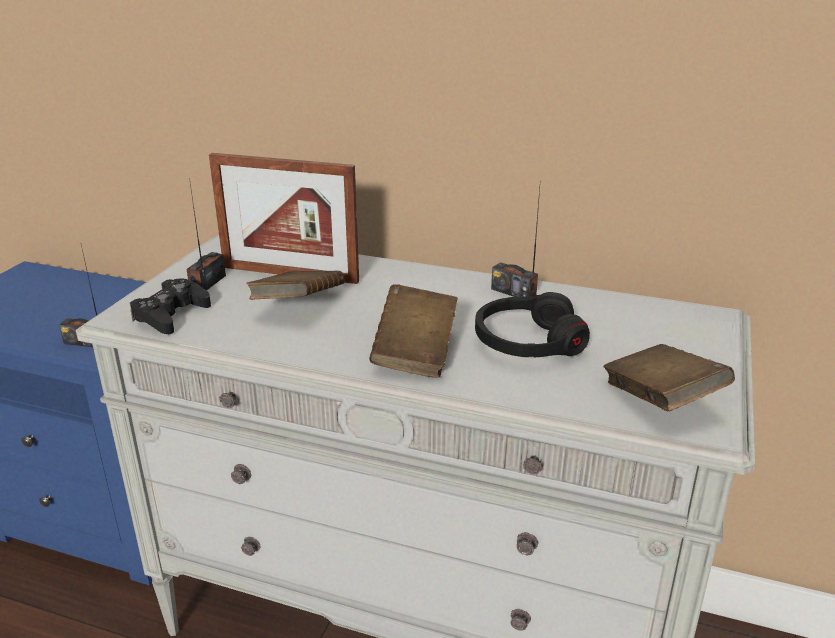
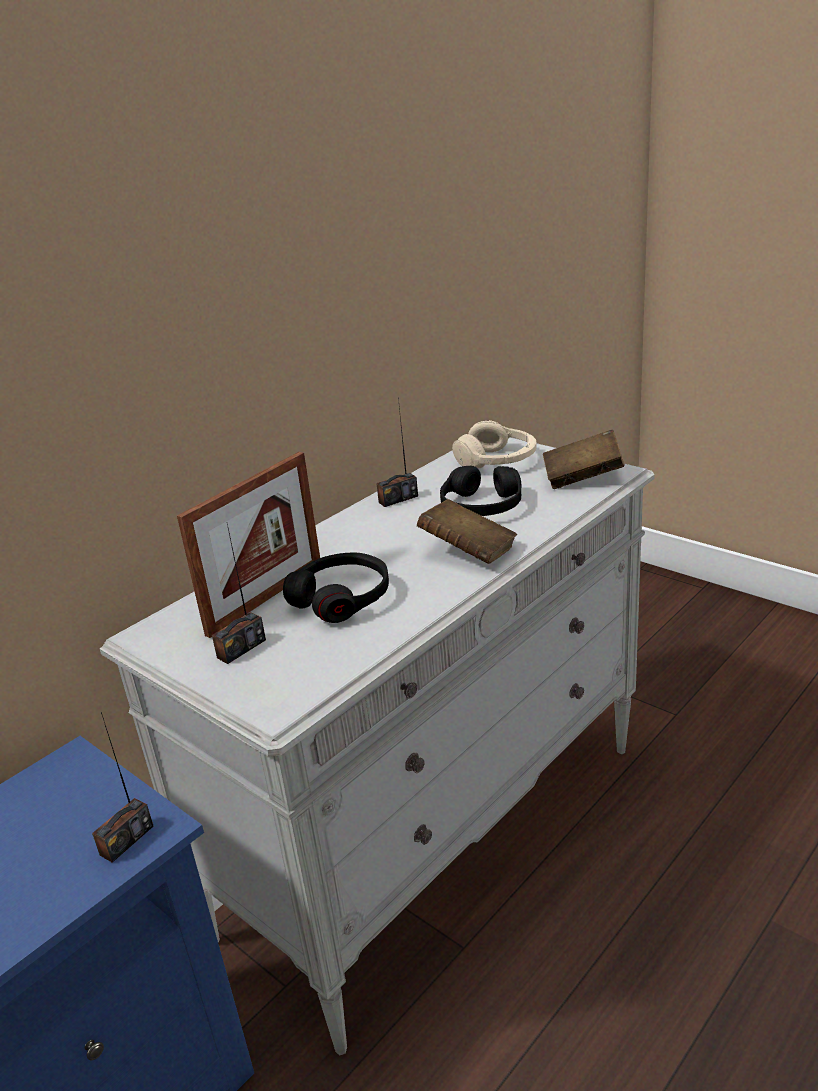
camera: 65 degrees left, 0 degrees up
black game controller [130,278,211,334] -> none
radio [187,178,226,290] -> radio turned 90 degrees counterclockwise [212,524,266,664]
brown book [246,271,345,300] -> black headphones [283,552,389,623]
none -> beige headphones [452,420,537,468]

